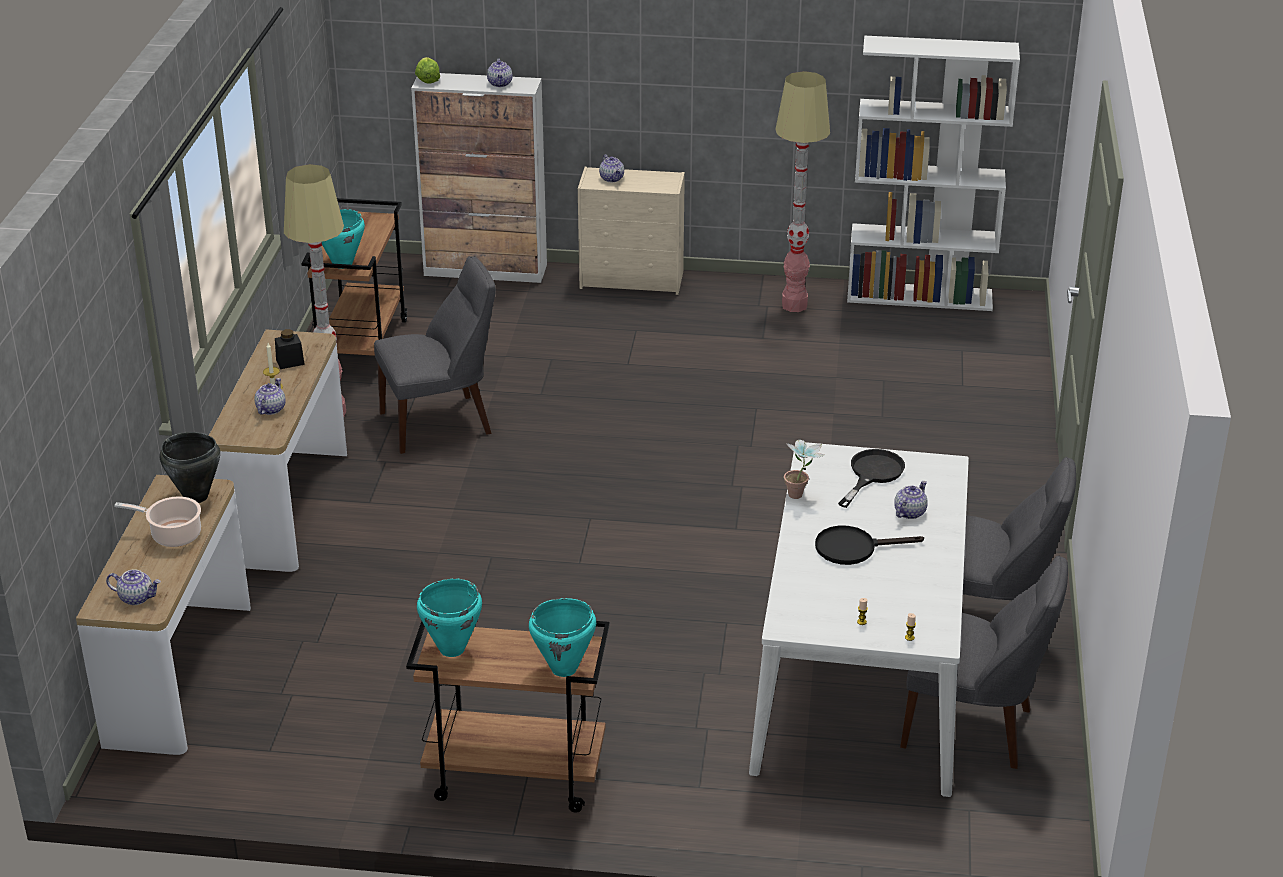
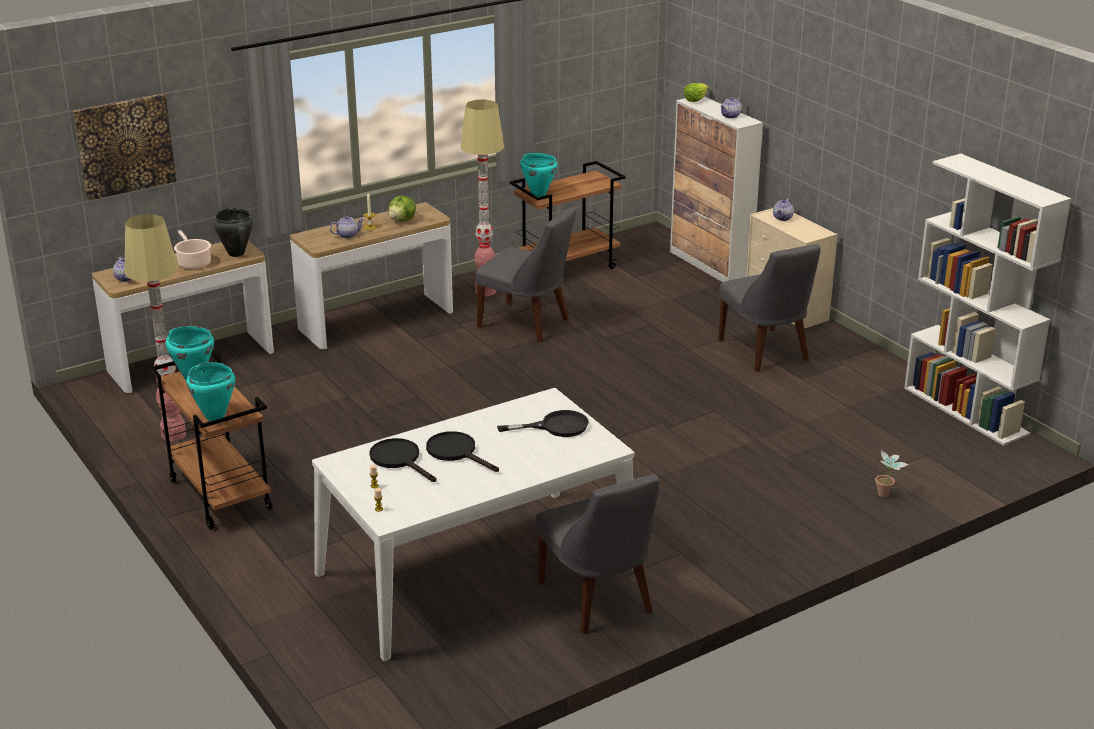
camera: 50 degrees right, 5 degrees down
black jar [275,329,305,369] -> lettuce [388,196,416,221]
floor lamp [775,71,830,312] -> floor lamp moved to [125,214,186,442]
potted plant [784,440,825,499] -> potted plant moved to [875,450,909,497]
teapot [894,481,928,519] -> none
grey chair [900,556,1068,769] -> grey chair moved to [718,244,820,372]
none -> picture [73,94,176,201]
none -> black frying pan [369,438,437,482]

